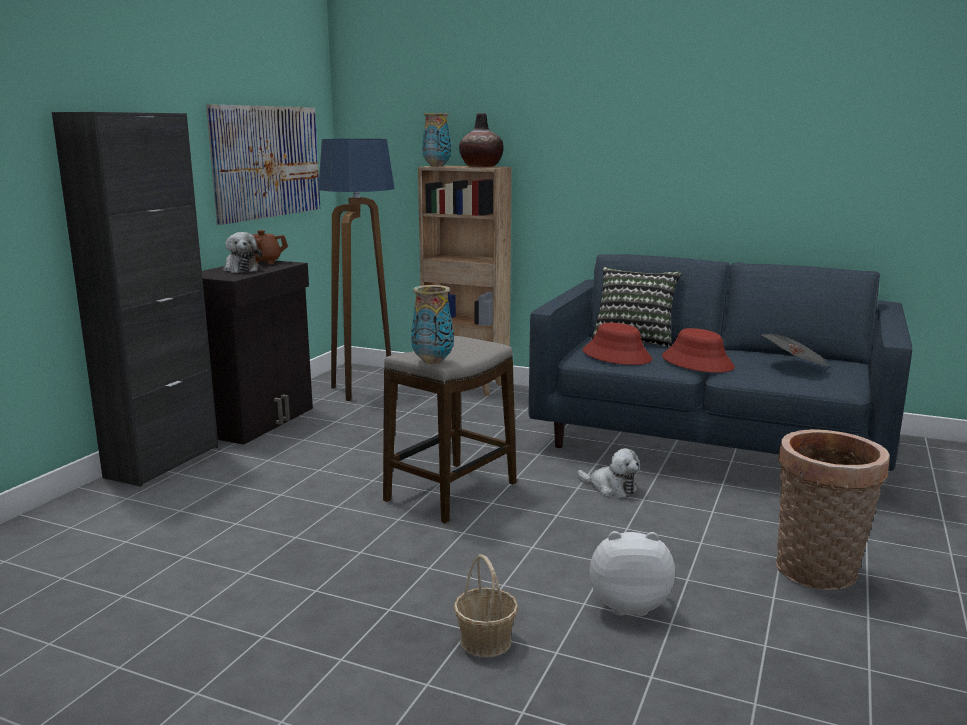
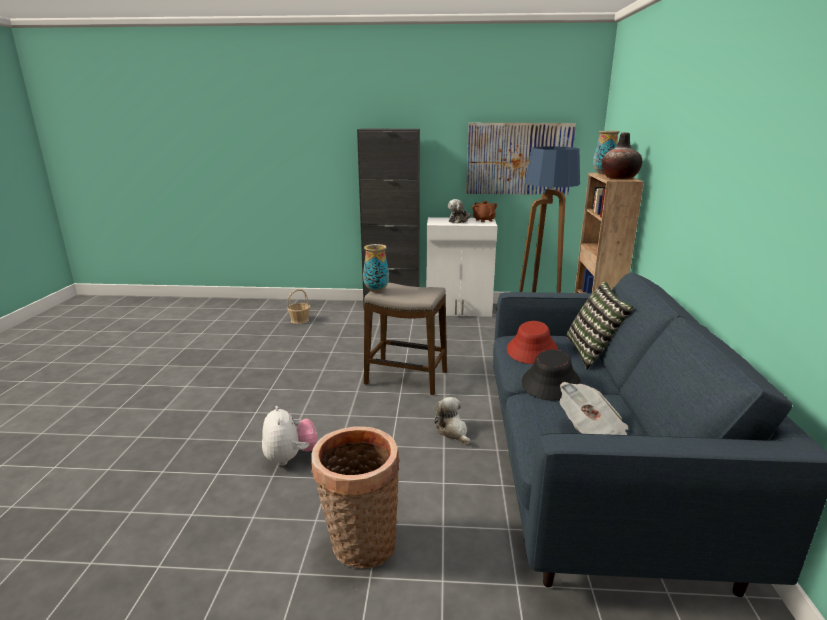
camera: 70 degrees right, 5 degrees up
black cabinet [202,260,313,445] -> white cabinet [426,217,498,317]
basket [454,554,518,658] -> basket moved to [287,289,310,324]
plush toy [577,448,640,498] -> plush toy turned 135 degrees clockwise [435,397,471,445]
red hat [662,328,735,373] -> black hat [522,349,581,401]

